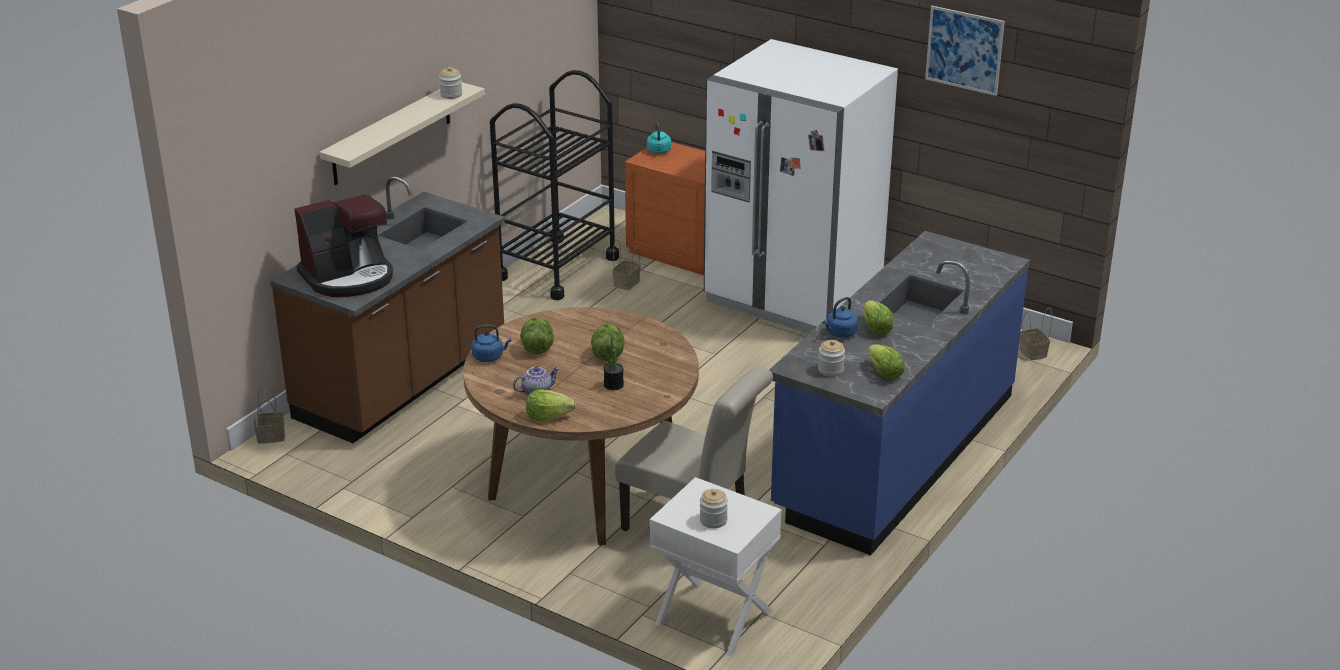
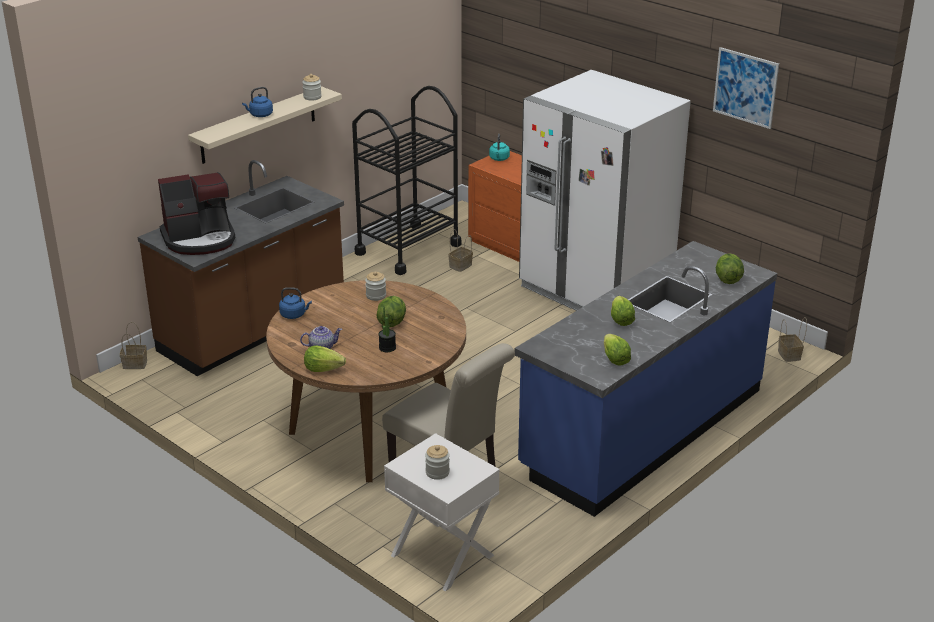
camera: 10 degrees right, 0 degrees up
lettuce [520,317,554,354] -> lettuce moved to [716,253,744,284]
jar [818,340,845,377] -> jar moved to [365,271,386,301]
blue kettle [823,297,858,337] -> blue kettle moved to [242,87,273,117]

